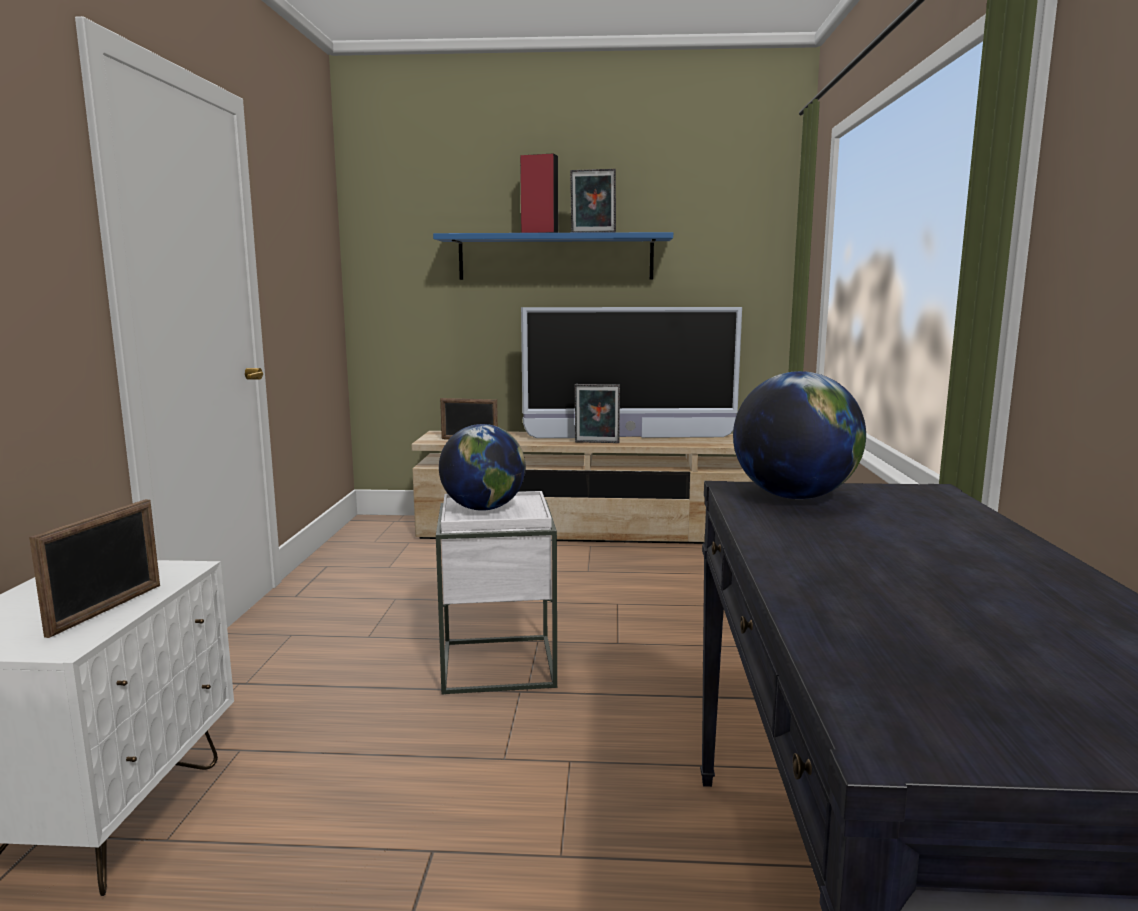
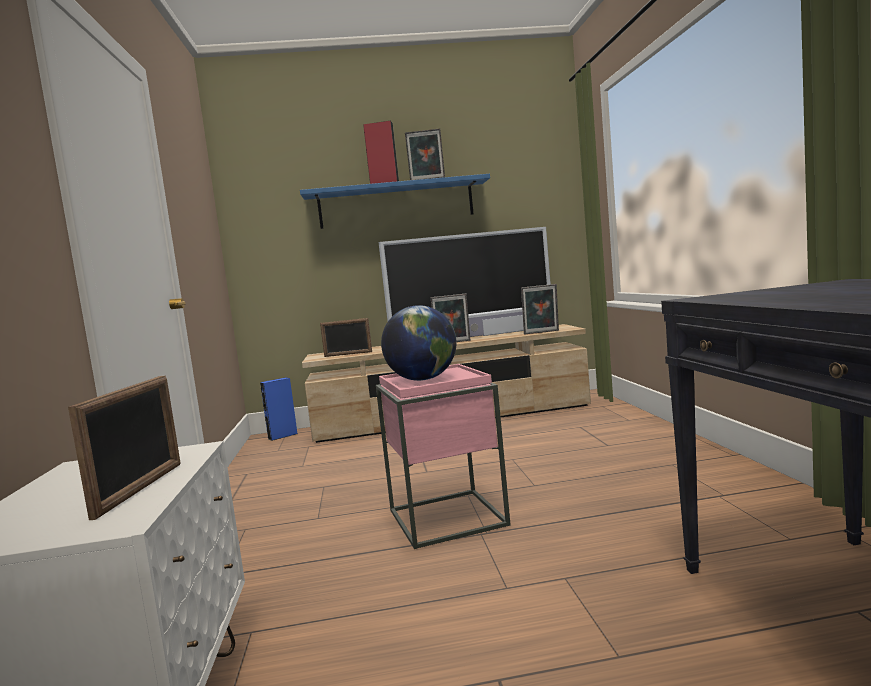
camera: 10 degrees left, 5 degrees down
white side table [436,491,557,695] -> pink side table [376,364,511,549]
globe [733,371,866,499] -> none
none -> blue speaker [260,377,298,441]
none -> picture frame [521,284,559,334]

